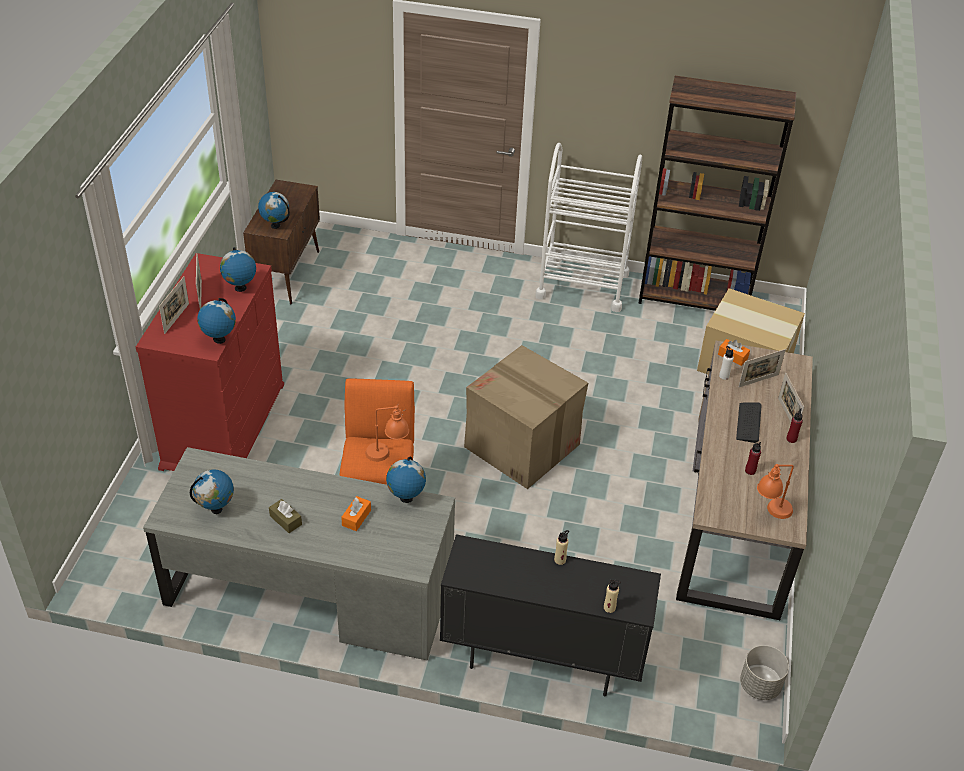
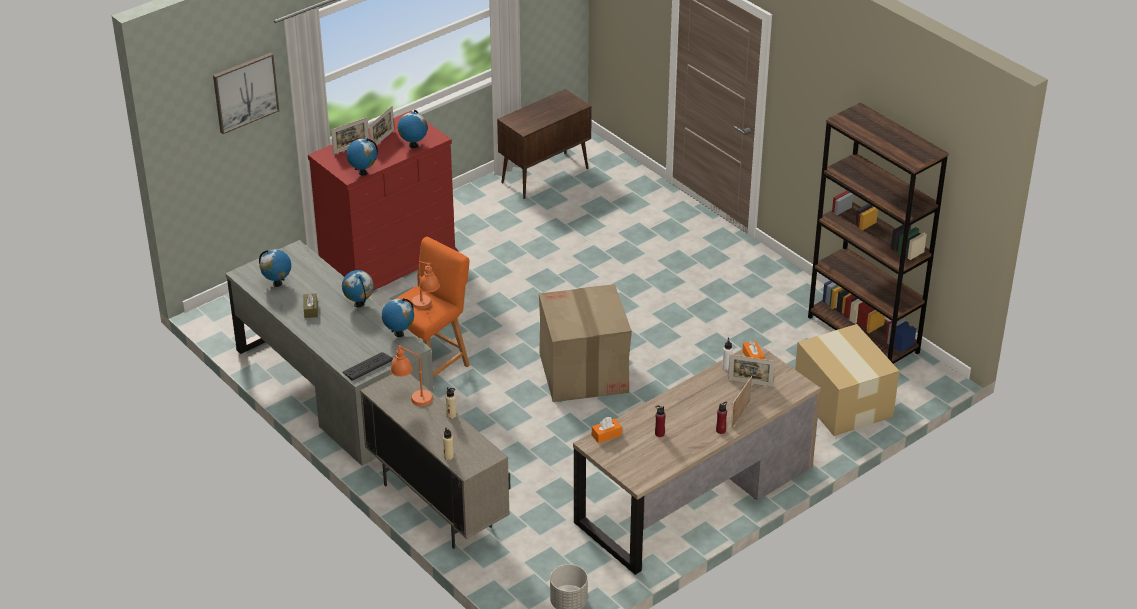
camera: 40 degrees right, 5 degrees down
globe [258,192,290,229] -> globe moved to [342,270,374,307]
orange tissue box [341,496,371,531] -> orange tissue box moved to [592,417,622,443]
black cabinet [440,534,661,697] -> beige cabinet [360,374,510,549]
white cart [535,143,642,312] -> none
keyboard [736,403,762,443] -> keyboard moved to [343,352,393,381]
orange table lamp [757,464,794,519] -> orange table lamp moved to [390,345,433,406]
none -> picture [213,52,279,134]

